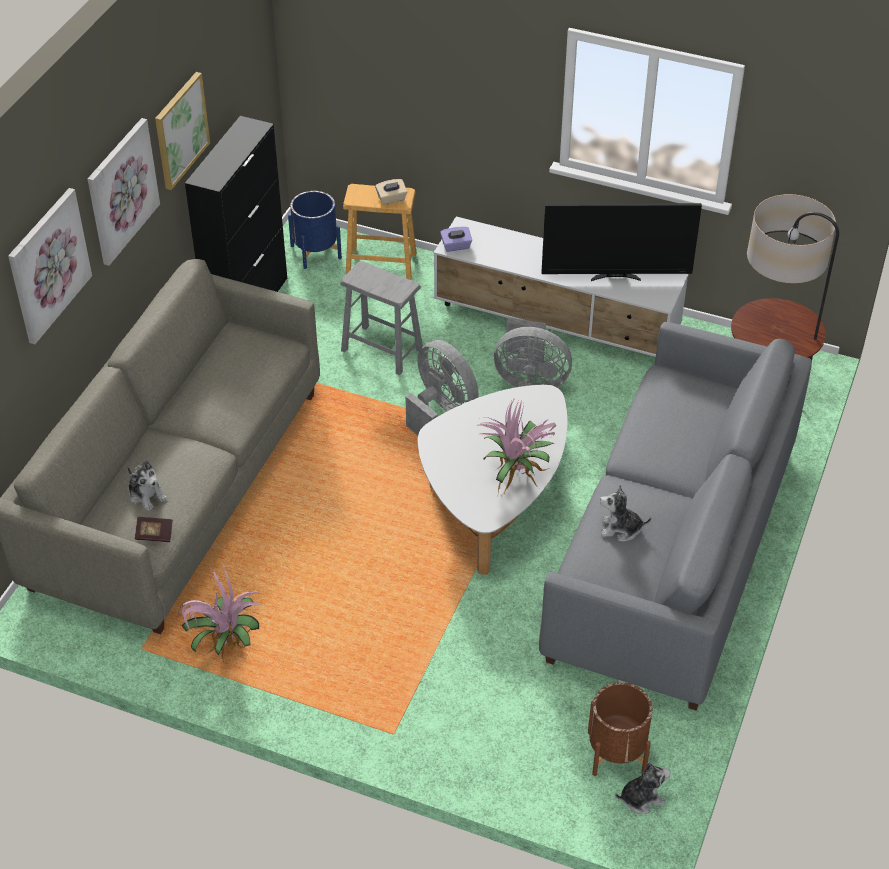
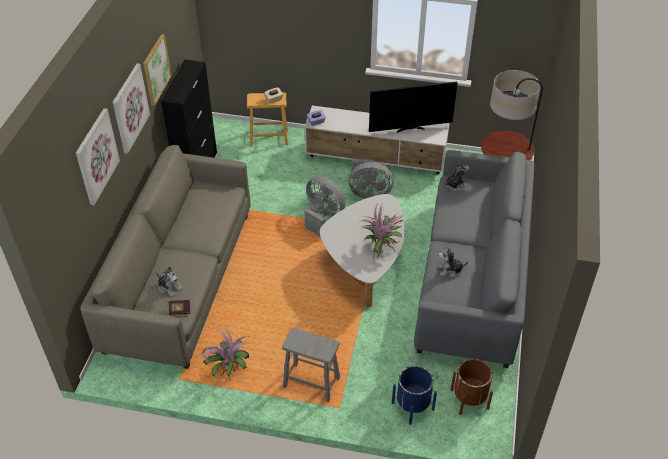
camera: 10 degrees left, 0 degrees up
blue planter [288,191,342,269] -> blue planter moved to [392,365,437,425]
grey stool [340,261,423,375] -> grey stool moved to [282,328,340,402]
plush toy [615,762,671,814] -> plush toy moved to [444,162,469,191]

